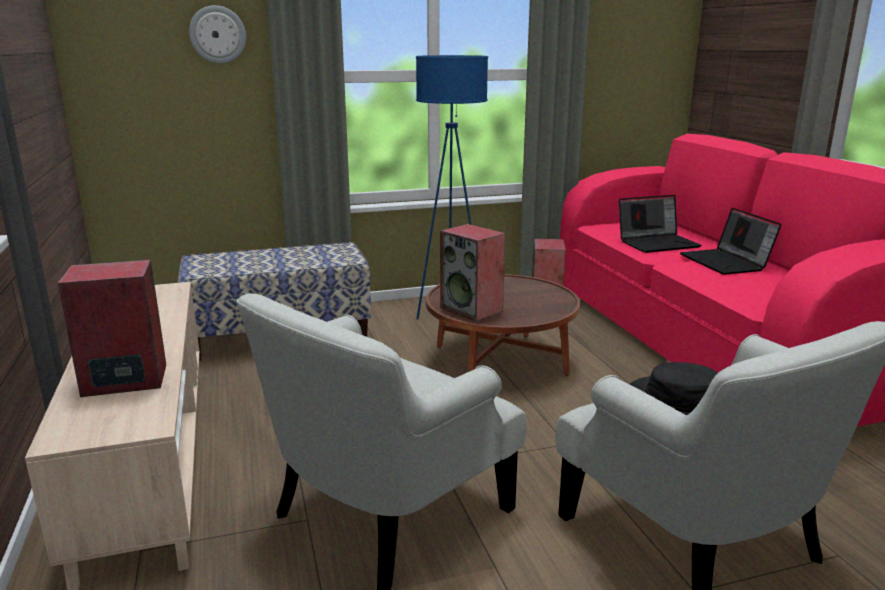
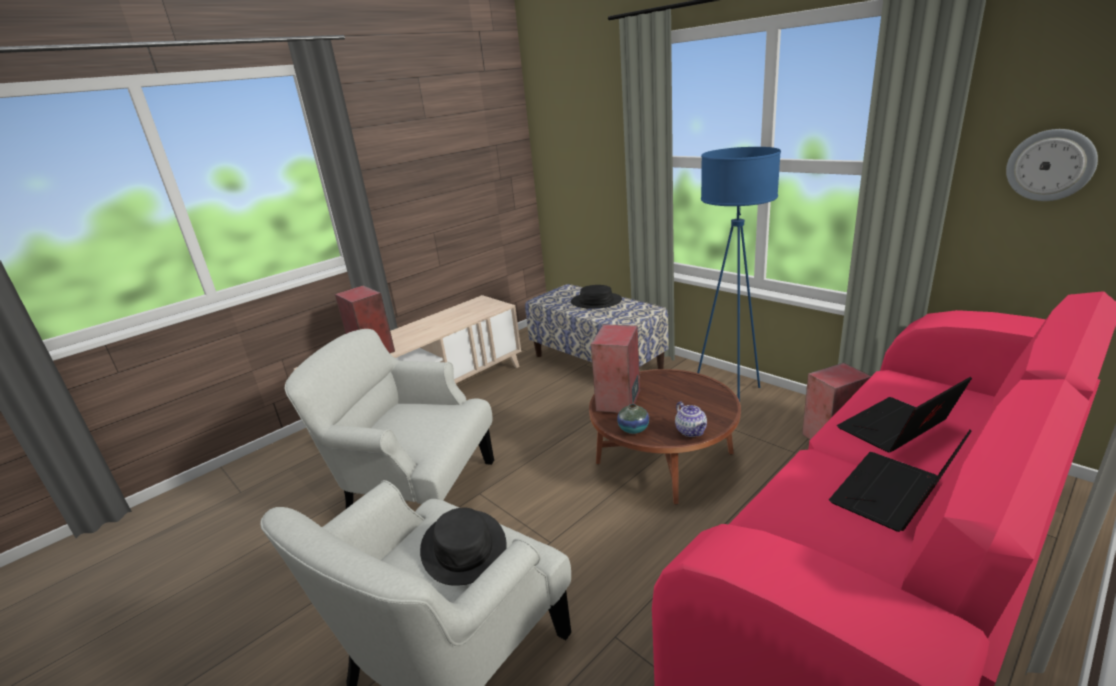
camera: 65 degrees right, 5 degrees up
wall clock [189,5,246,64] -> wall clock moved to [1006,129,1098,201]
laptop [619,195,702,253] -> laptop turned 105 degrees clockwise [837,377,972,453]
none -> black hat [571,285,622,308]
none -> vase [617,404,649,434]
none -> teapot [675,401,707,437]

